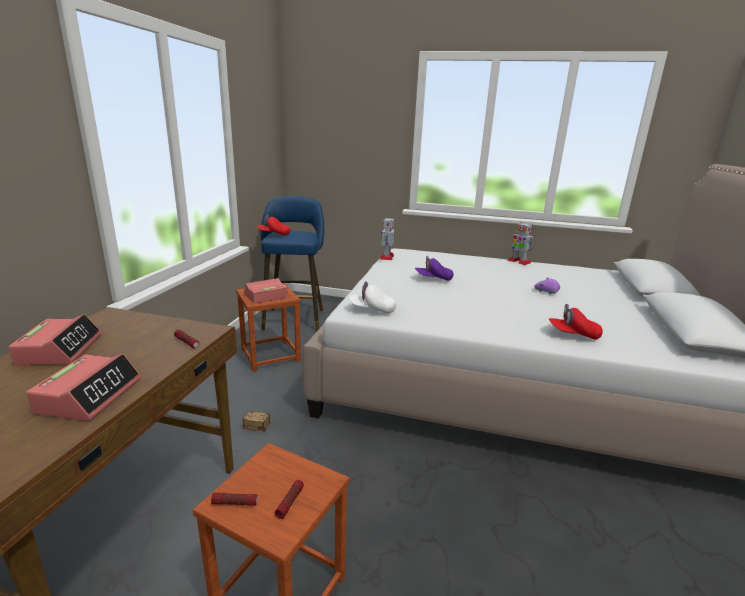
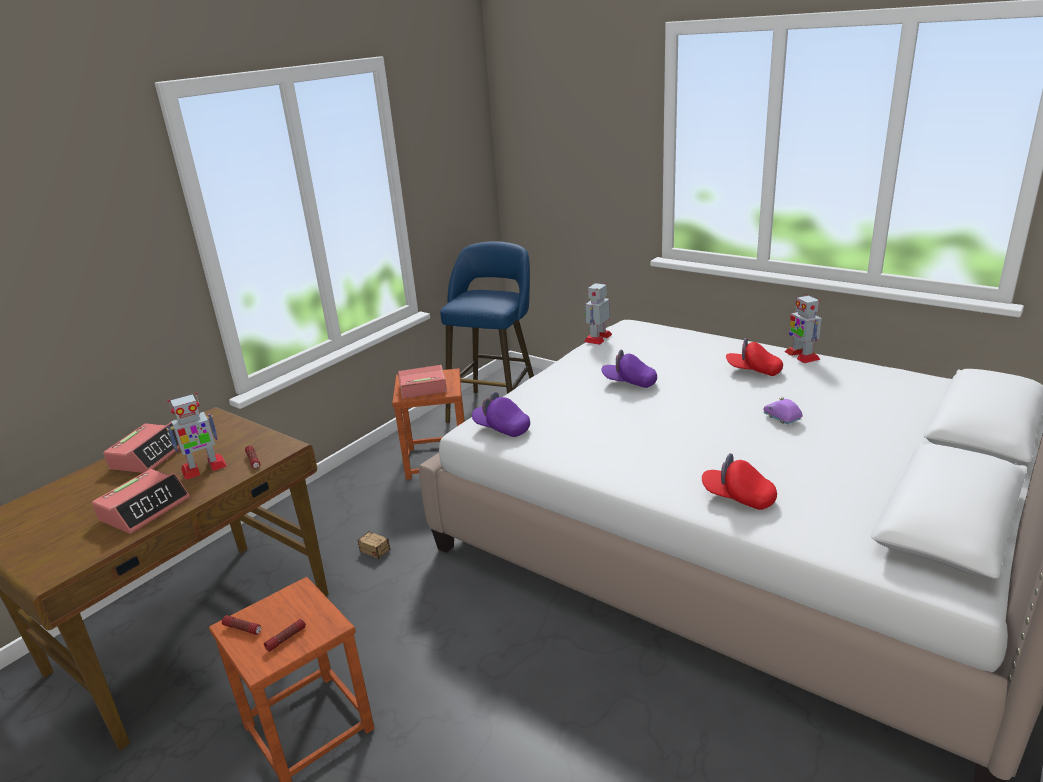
camera: 25 degrees right, 5 degrees up
red cap [257,215,290,236] -> red cap moved to [726,338,783,376]
white cap [349,281,396,314] -> purple cap [472,392,530,437]
none -> toy robot [166,392,227,480]

